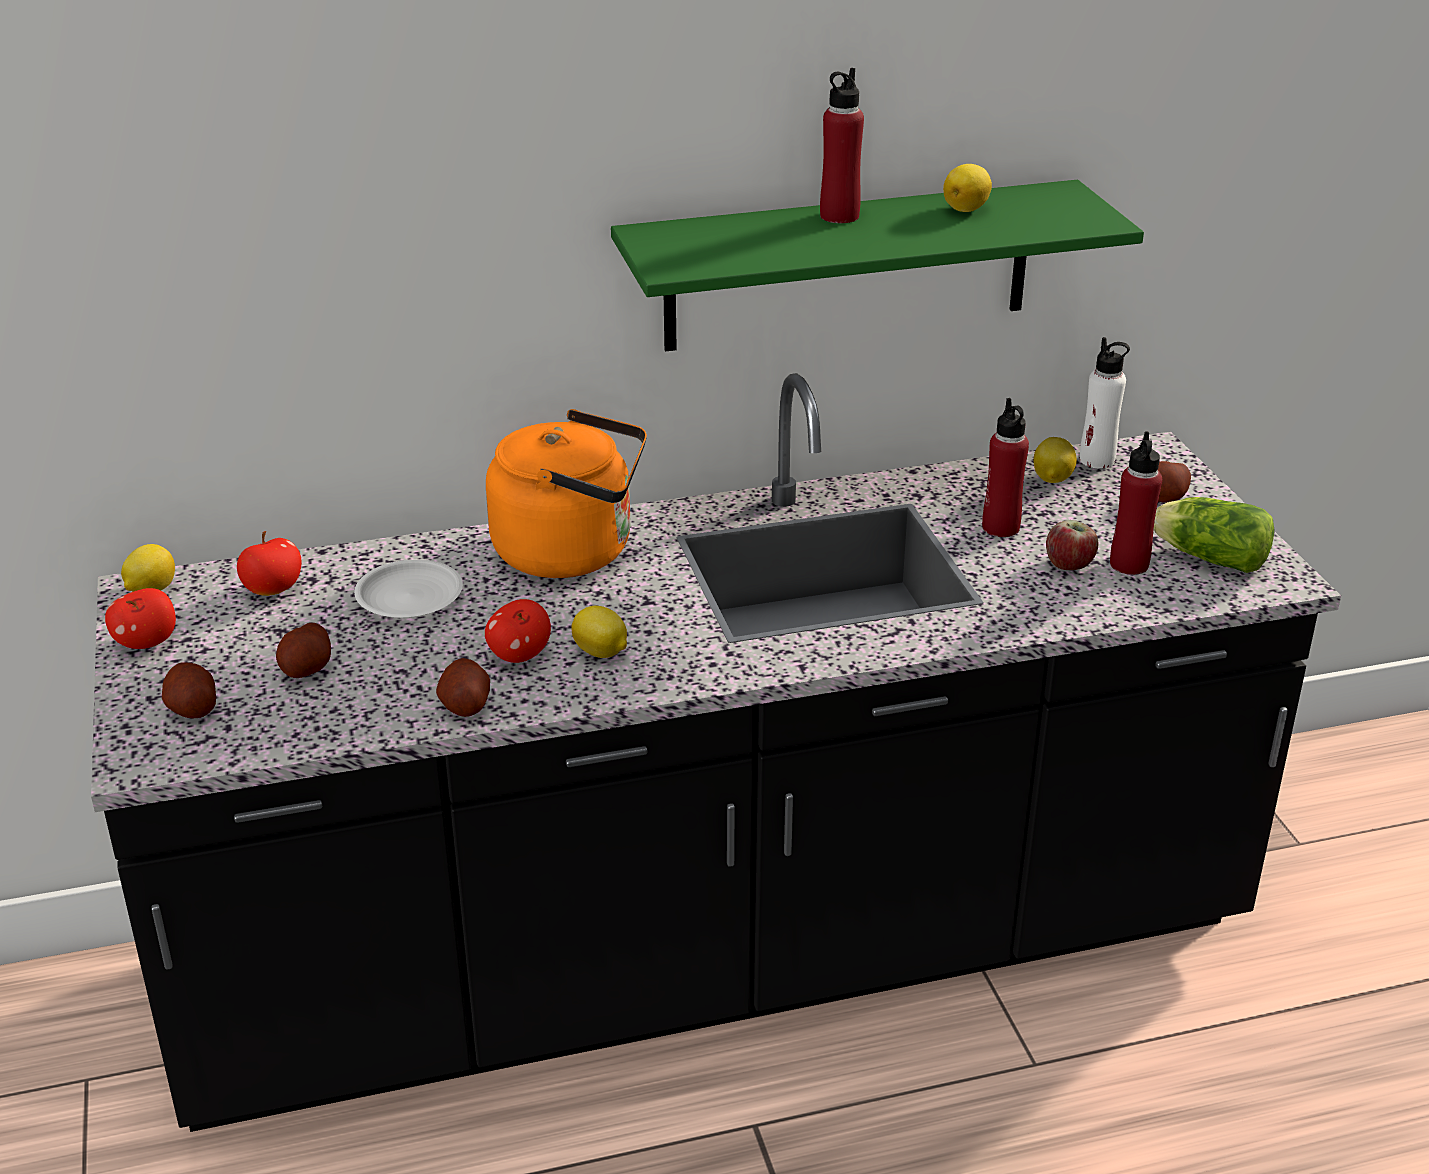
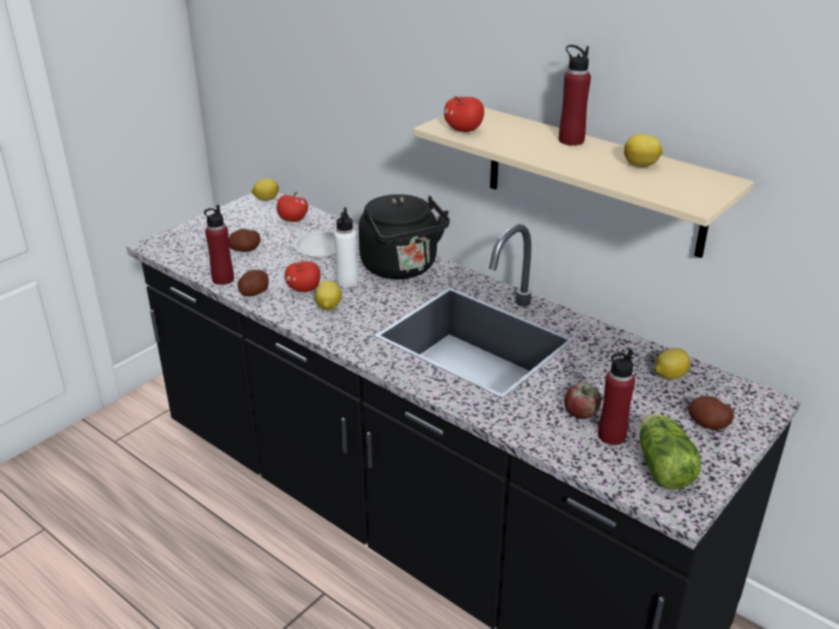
camera: 55 degrees right, 0 degrees up
apple [105,588,176,649] -> apple moved to [444,96,484,132]
potato [162,662,216,718] -> none
orange kettle [486,409,647,578] -> black kettle [359,194,450,279]
green shelf [611,180,1144,351] -> beige shelf [413,107,754,258]
red bottle [982,398,1029,537] -> red bottle moved to [204,205,234,285]
white bottle [1080,337,1130,468] -> white bottle moved to [334,207,358,289]

